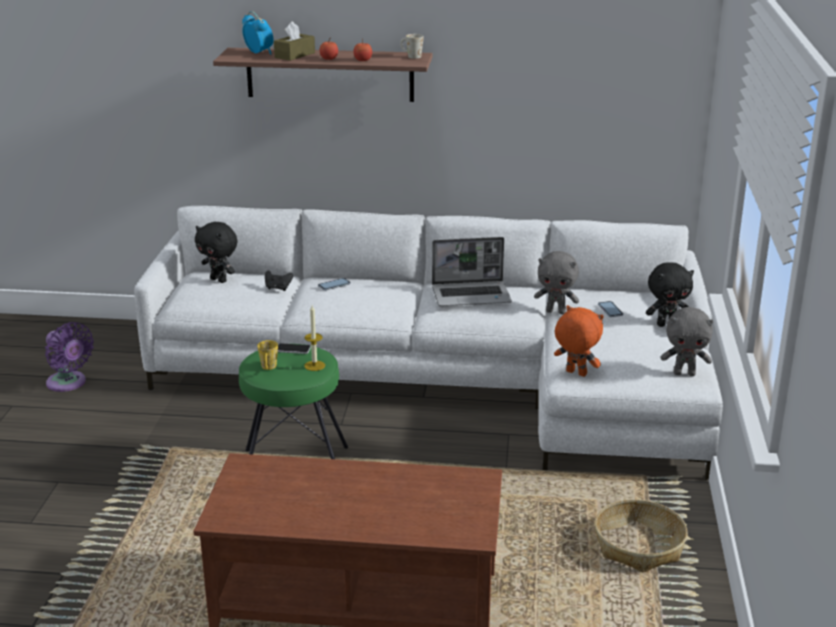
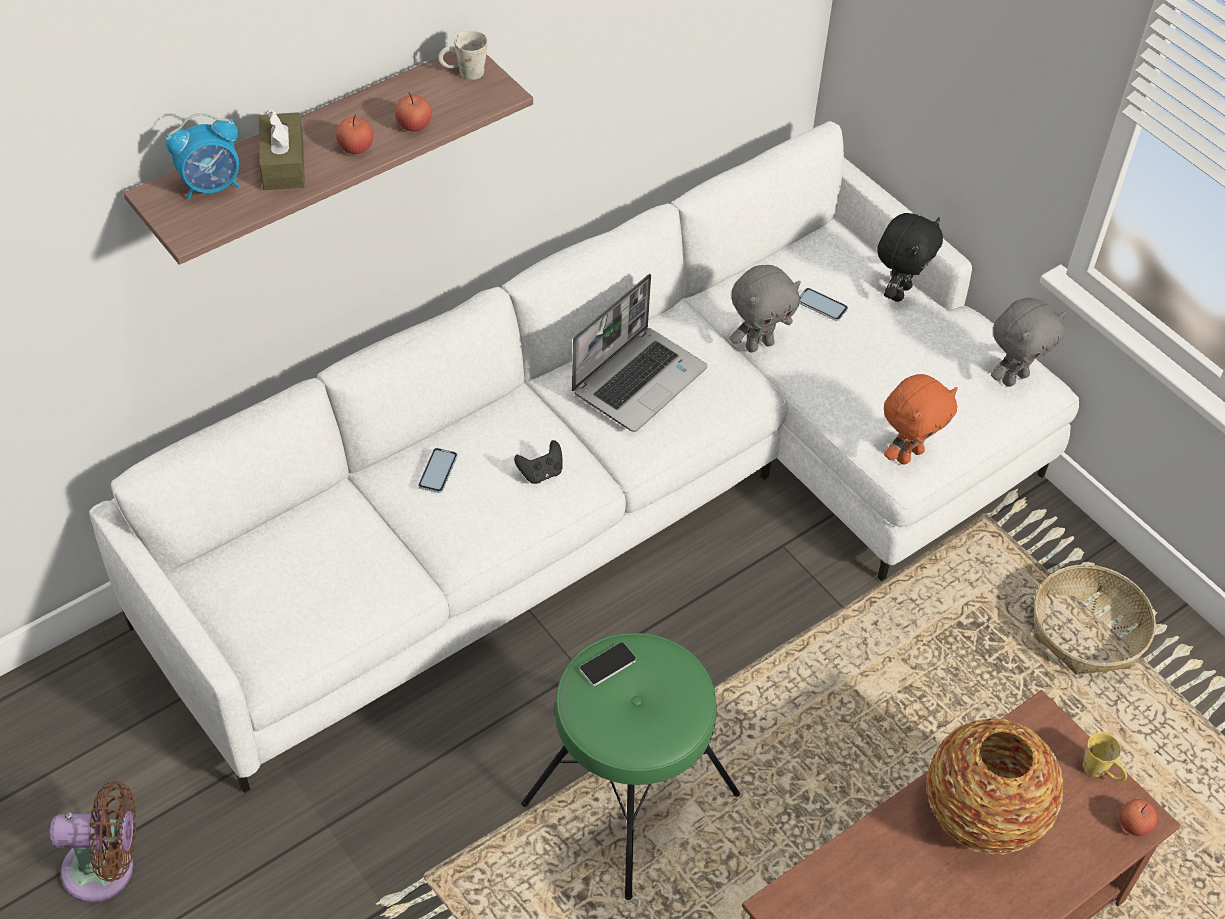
camera: 45 degrees left, 25 degrees up
purple fan [45,322,94,392] -> brown fan [50,781,136,903]
black plush toy [195,222,237,283] -> none
alarm clock [242,11,274,55] -> alarm clock turned 150 degrees clockwise [166,113,240,200]
yellow mug [257,340,278,370] -> yellow mug moved to [1083,733,1127,781]
black game controller [265,270,293,291] -> black game controller moved to [514,440,563,484]
candle [304,305,325,371] -> none
orange plush toy [554,305,604,377] -> orange plush toy turned 150 degrees clockwise [884,374,958,465]
none -> vase [926,718,1063,855]
none -> apple [1119,799,1157,836]

